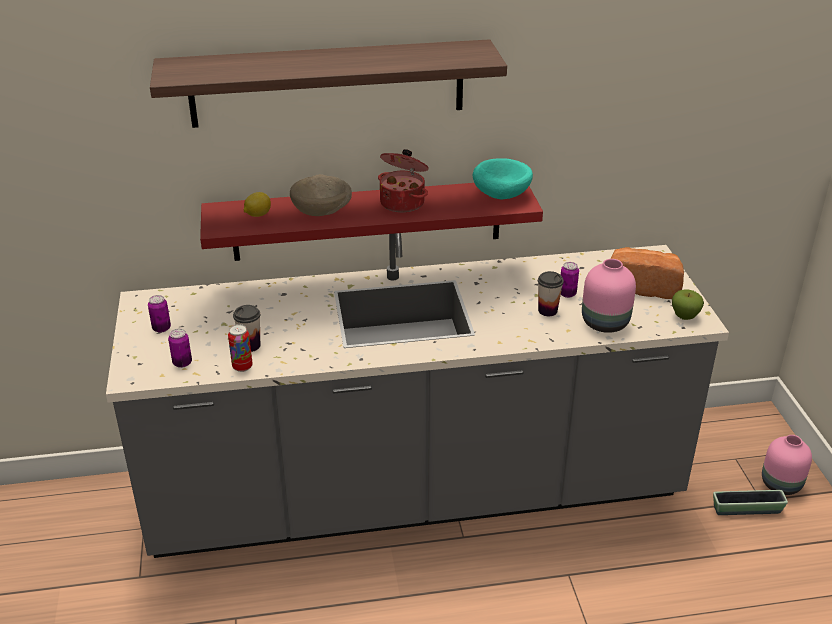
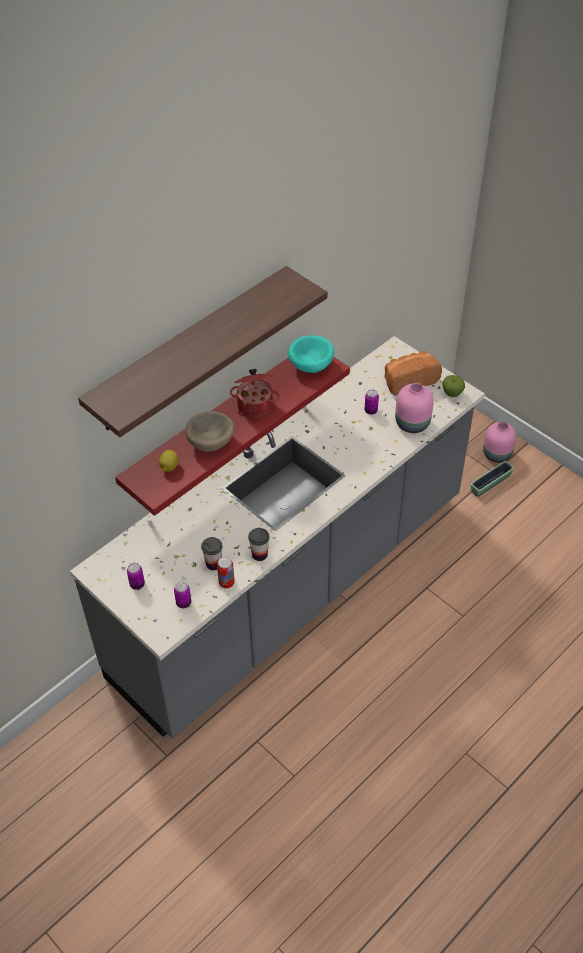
camera: 35 degrees left, 15 degrees up
cup [538,271,564,316] -> cup moved to [248,528,270,561]

